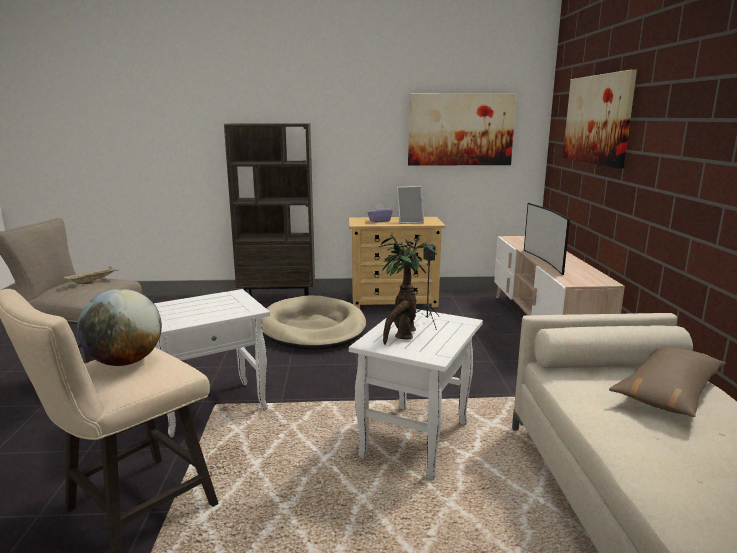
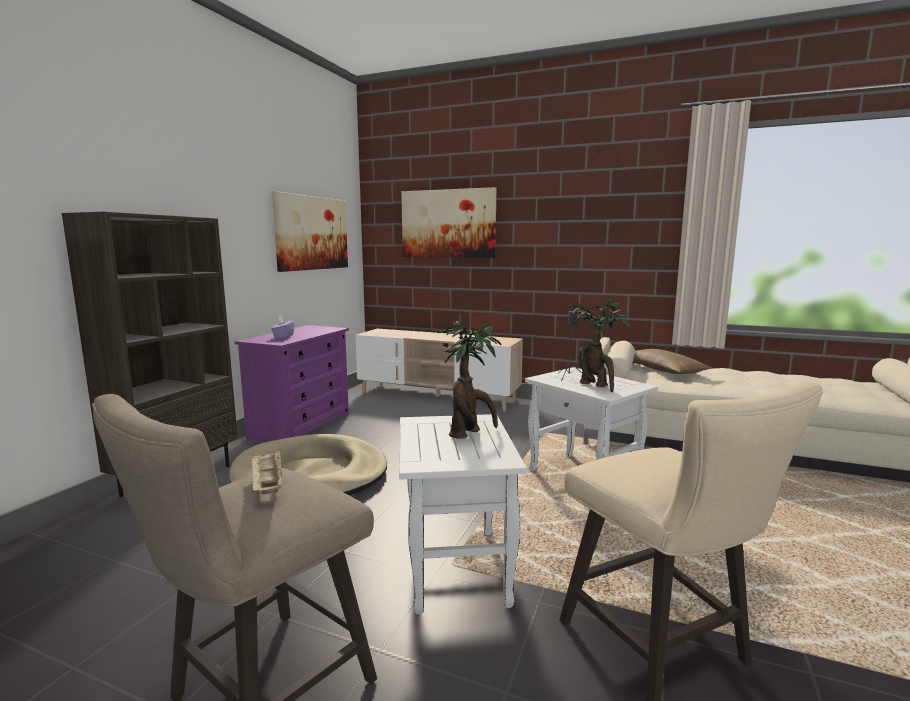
camera: 65 degrees left, 5 degrees down
globe [77,289,162,366] -> none
beige dresser [349,217,445,309] -> purple dresser [234,325,349,442]
picture frame [397,186,424,224] -> none
television [524,203,570,275] -> none
none -> potted plant [438,314,502,439]

